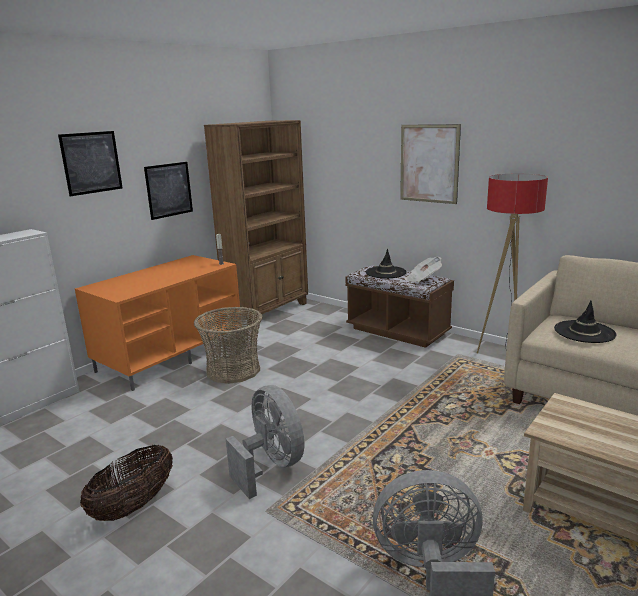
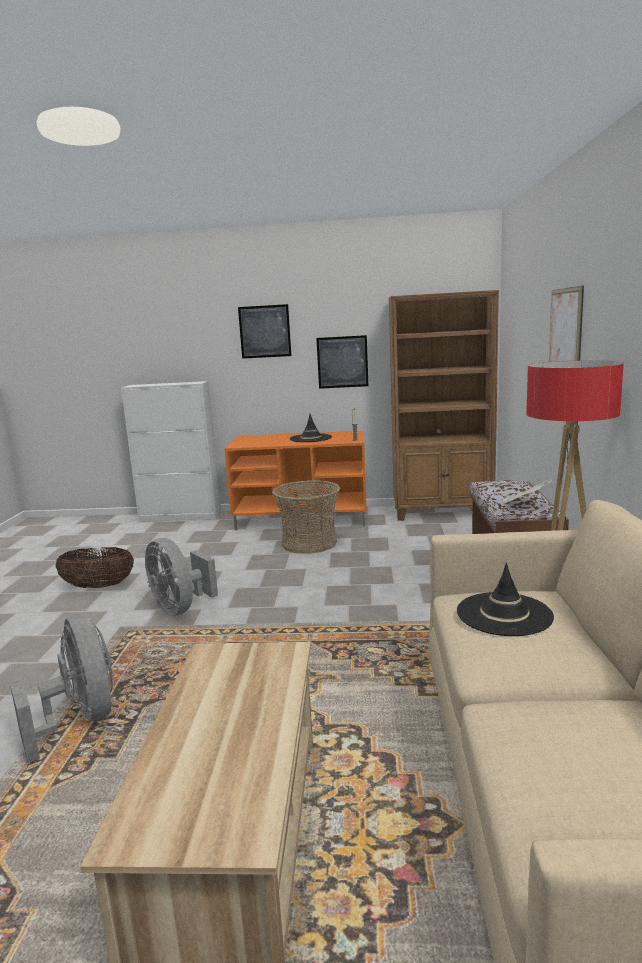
camera: 55 degrees right, 5 degrees down
grey fan [226,385,304,499] -> grey fan turned 120 degrees clockwise [145,538,218,616]
black hat [366,249,407,278] -> black hat moved to [290,414,332,442]

